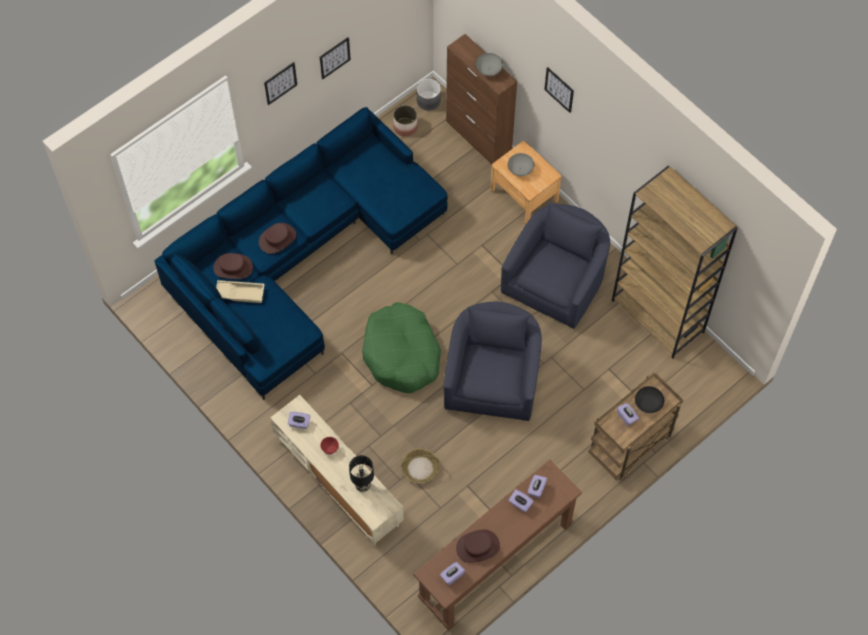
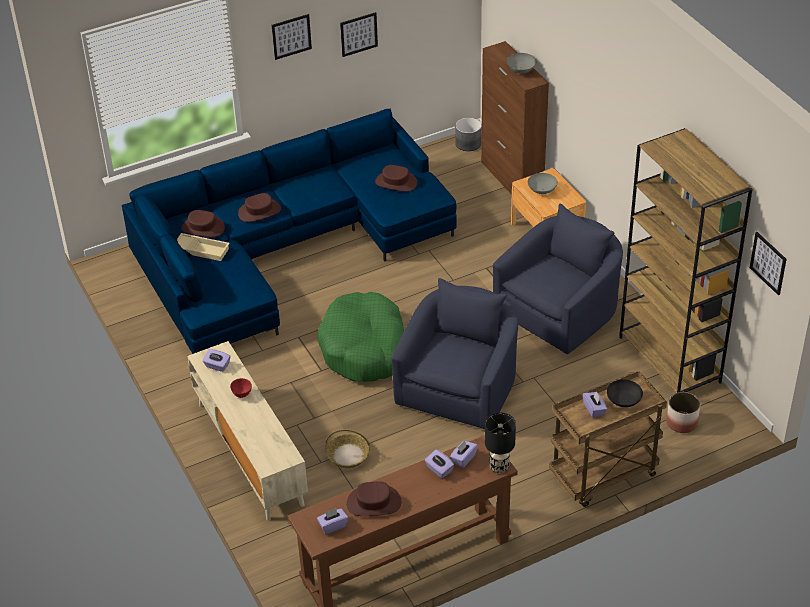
camera: 15 degrees right, 20 degrees down
black table lamp [349,455,374,492] -> black table lamp moved to [485,412,516,473]
planter [393,105,418,137] -> planter moved to [666,392,700,433]
picture [544,67,574,113] -> picture moved to [750,232,787,295]
none -> brown hat [375,165,417,191]

